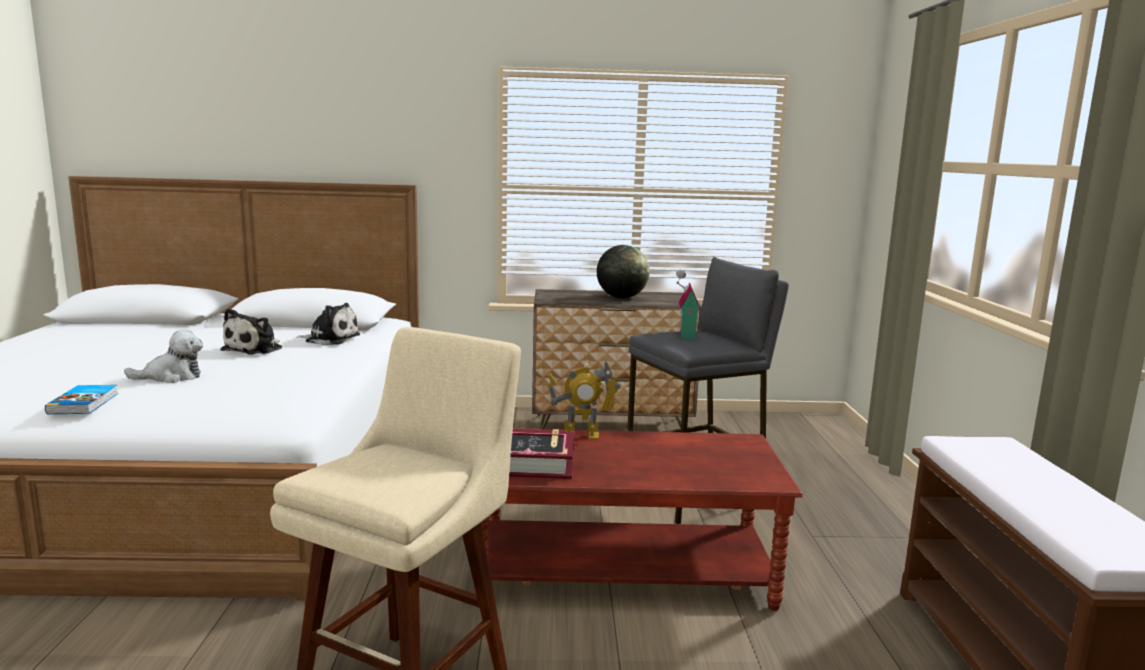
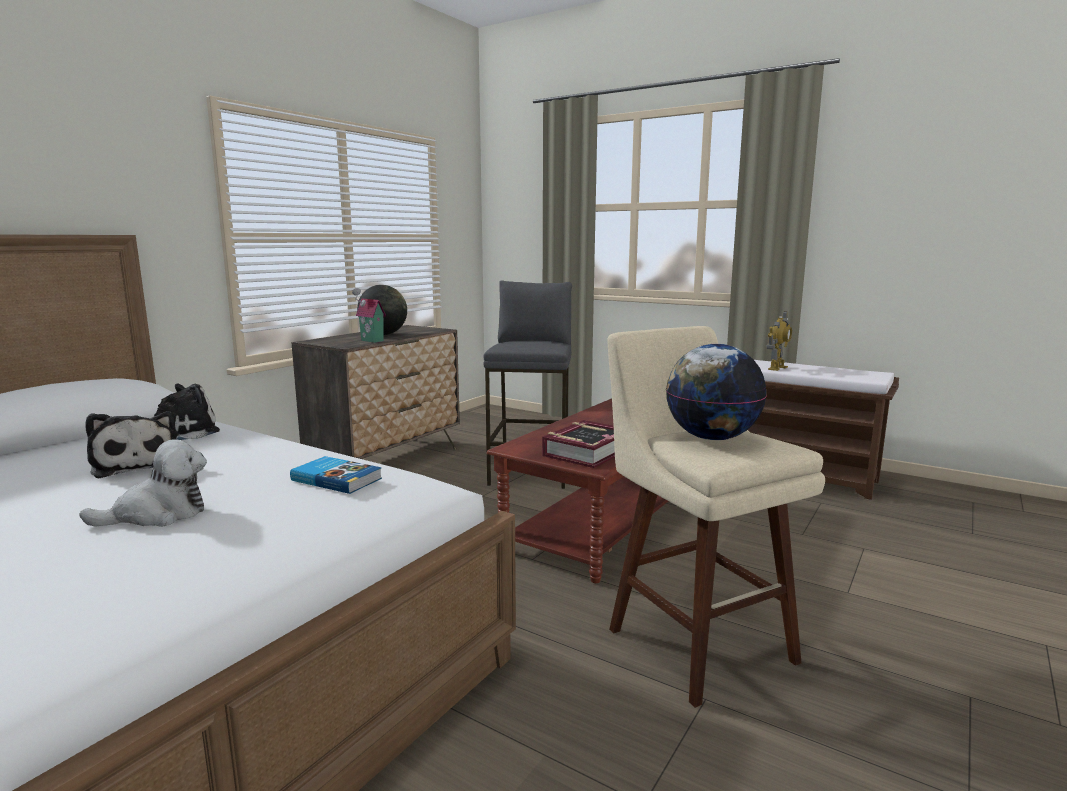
camera: 55 degrees left, 0 degrees up
book [45,385,118,414] -> book moved to [290,456,382,494]
plush toy [124,329,203,383] -> plush toy turned 45 degrees clockwise [79,440,207,527]
toy robot [547,360,621,440] -> toy robot moved to [767,311,792,371]
toy house [676,270,701,340] -> toy house moved to [352,288,386,343]
none -> globe [666,344,767,440]

